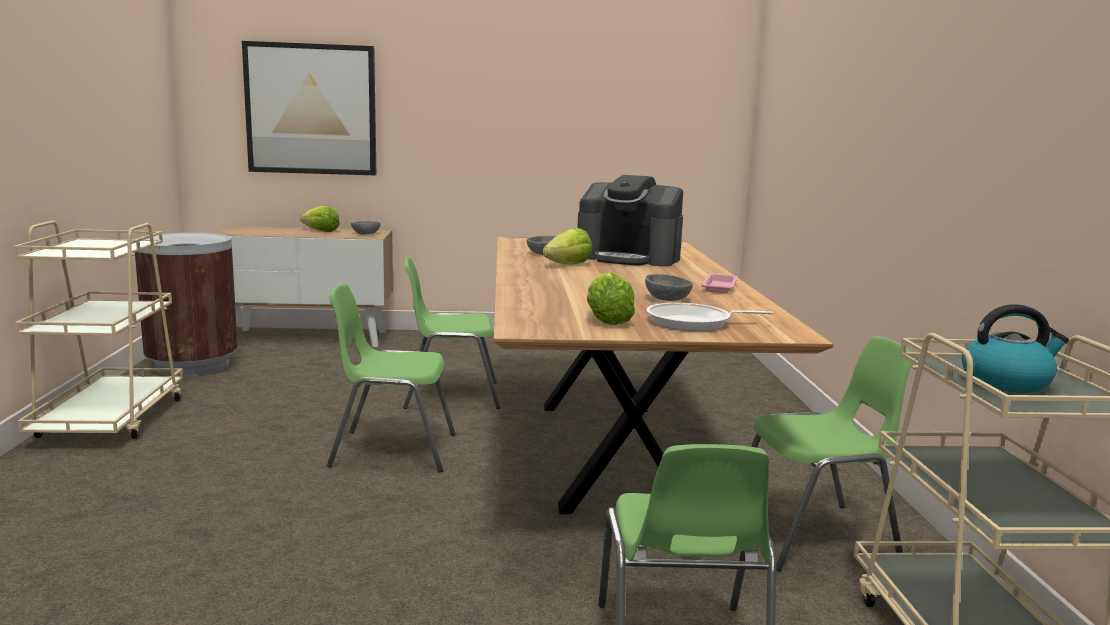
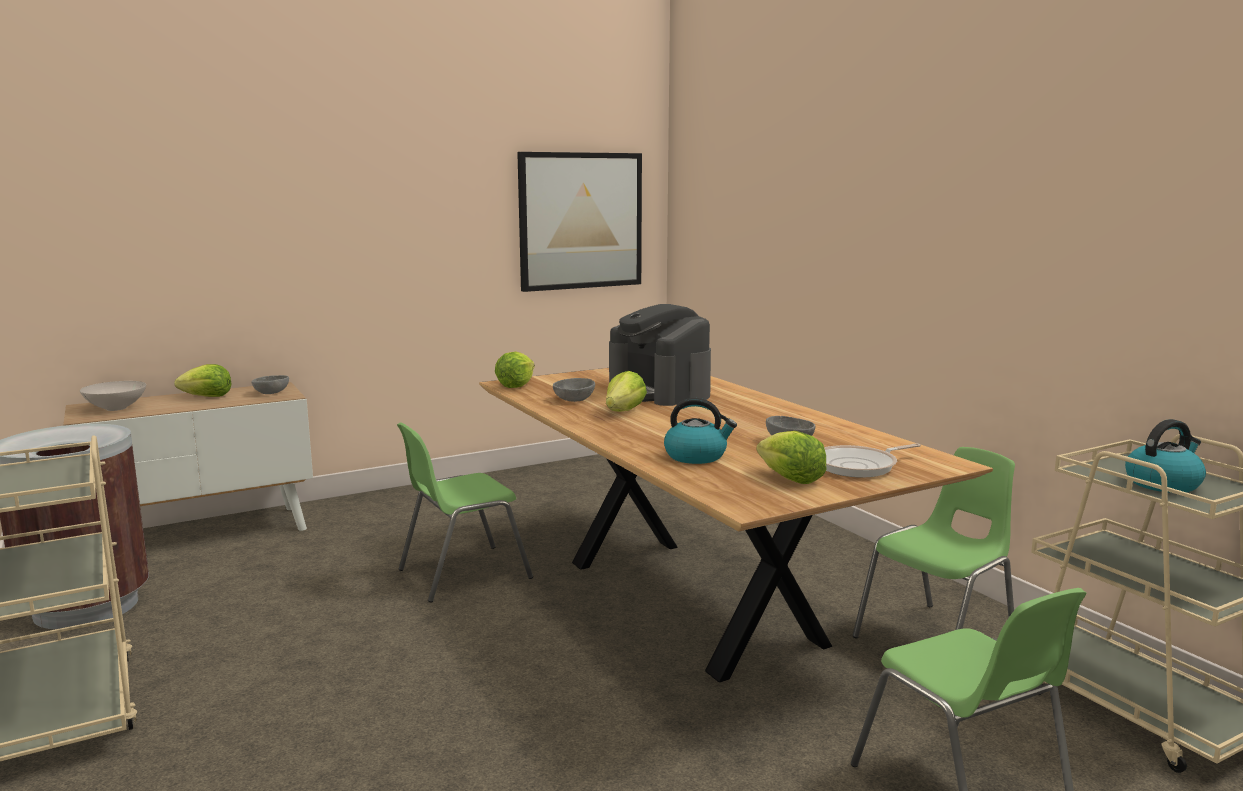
camera: 25 degrees left, 0 degrees up
picture [242,41,376,175] -> picture moved to [517,152,642,292]
green chair [327,284,455,473] -> none
coffee machine [577,175,683,267] -> coffee machine turned 60 degrees clockwise [609,304,711,406]
pink tray [701,274,738,293] -> none
none -> white bowl [80,381,146,411]
none -> lettuce [495,351,535,388]
none -> kettle [664,398,737,464]

